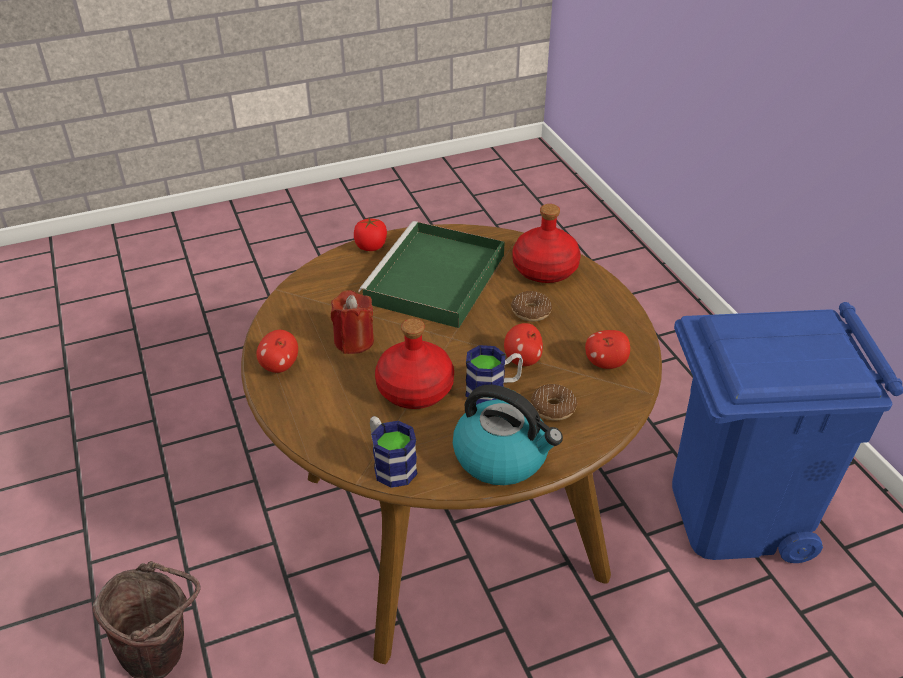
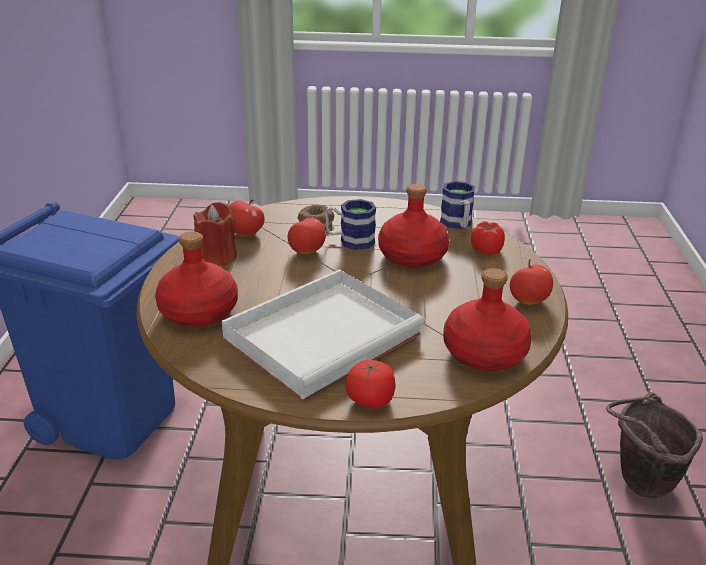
camera: 155 degrees left, 10 degrees down
red candle [331,290,374,354] -> red candle moved to [193,202,237,266]
green tray [358,221,505,328] -> white tray [222,269,424,400]
kettle [453,385,563,485] -> none
donut [511,291,552,322] -> none
none -> red bottle [443,268,532,371]
none -> tomato [471,221,505,255]

